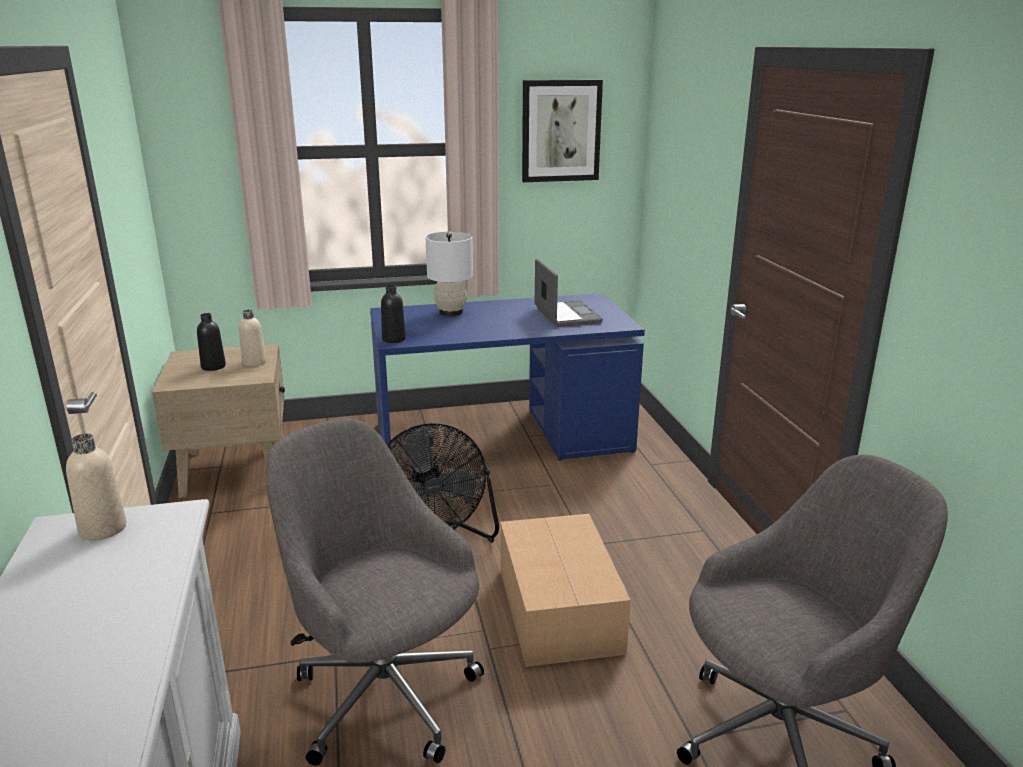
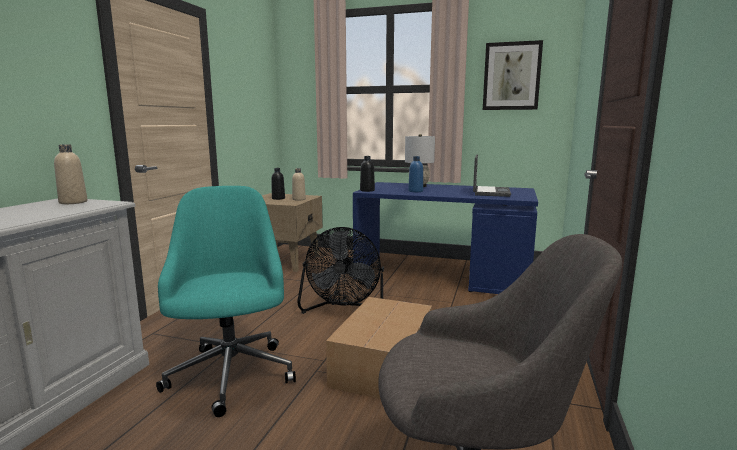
camera: 30 degrees right, 10 degrees down
grey office chair [266,418,484,765] -> turquoise office chair [156,186,296,417]
none -> blue bottle [408,156,423,192]

